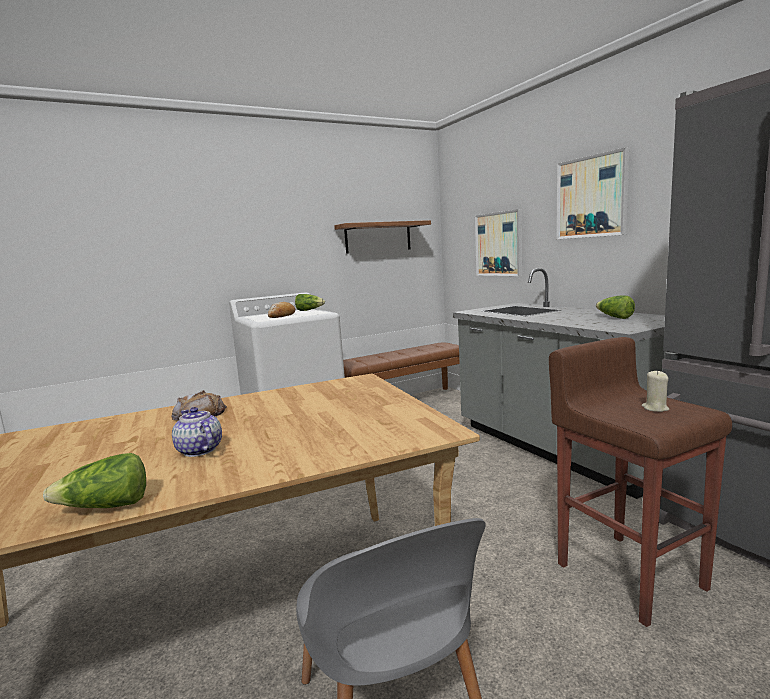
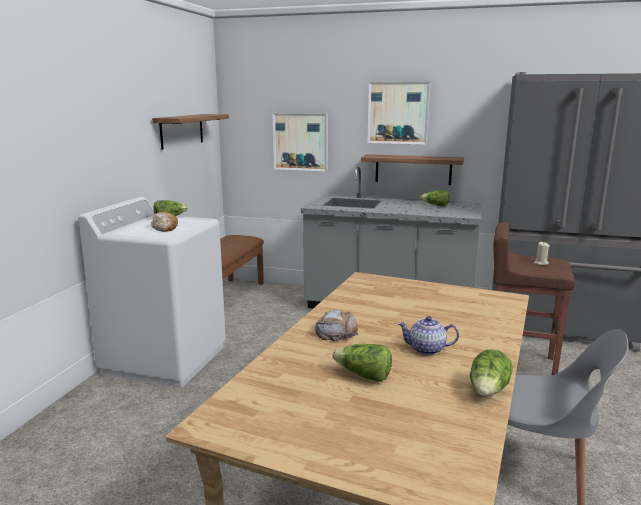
camera: 45 degrees left, 5 degrees up
none -> lettuce [332,344,392,382]
none -> shelf [361,154,464,185]

